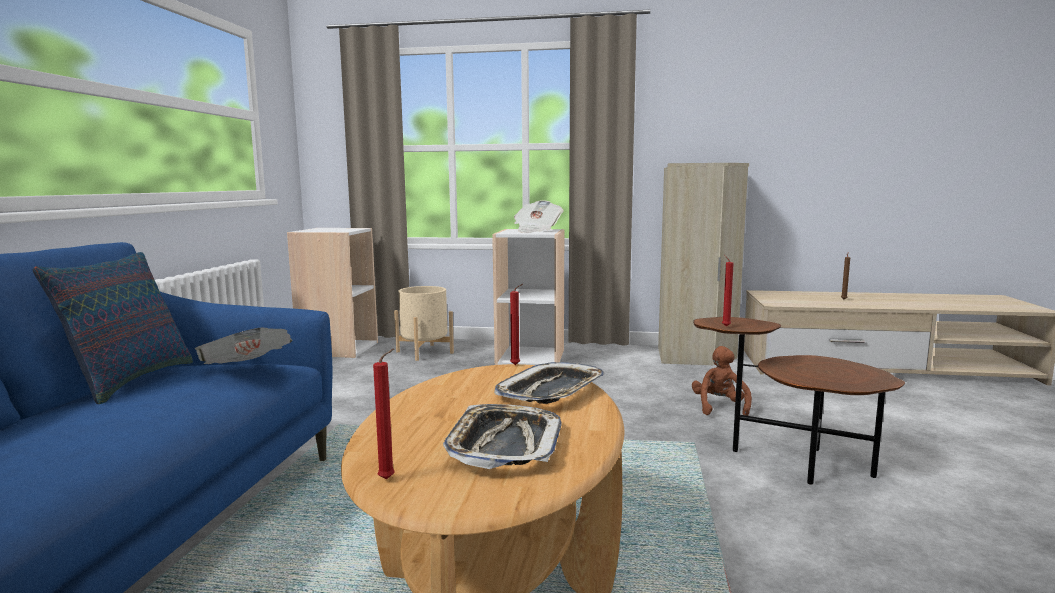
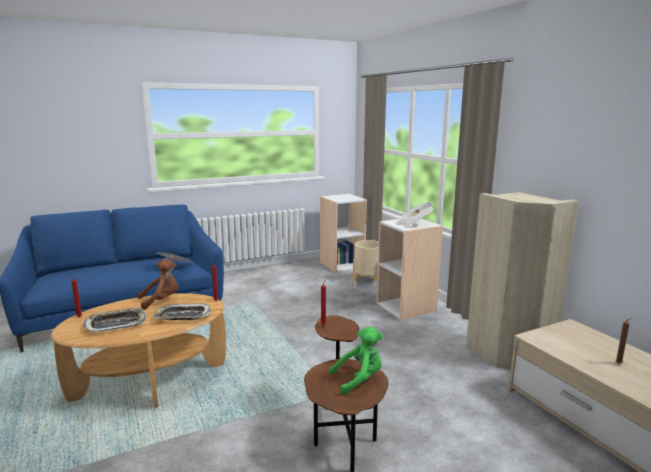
camera: 55 degrees right, 5 degrees up
blue pillow [33,252,193,404] -> none
brown plush toy [692,346,752,416] -> brown plush toy moved to [137,259,178,310]
none -> green plush toy [329,327,383,395]

